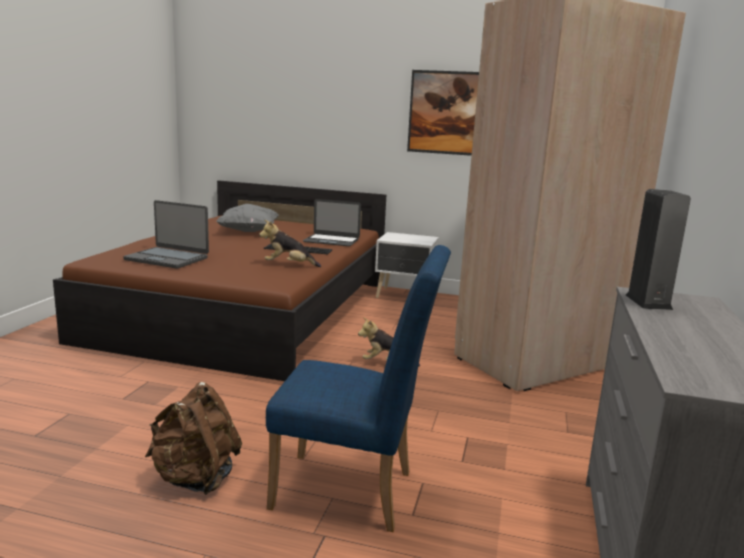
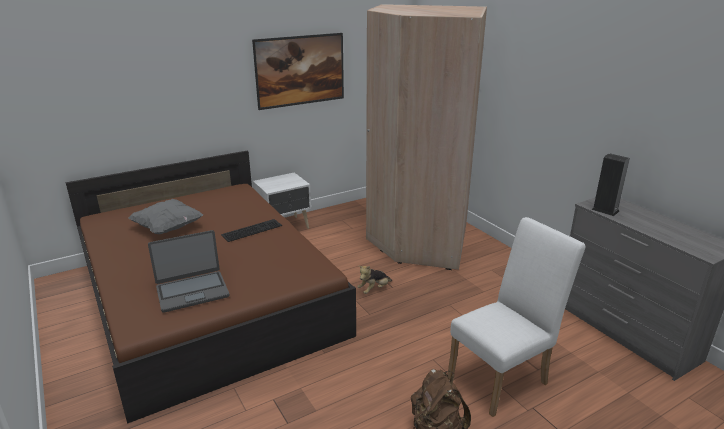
camera: 45 degrees left, 10 degrees up
plush toy [259,220,321,267] -> none
blue chair [266,245,451,532] -> white chair [448,217,585,417]
laptop [303,199,361,246] -> none

